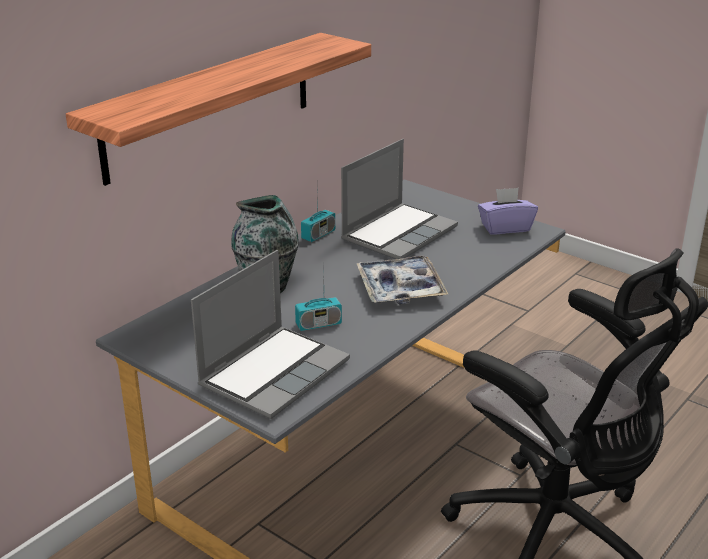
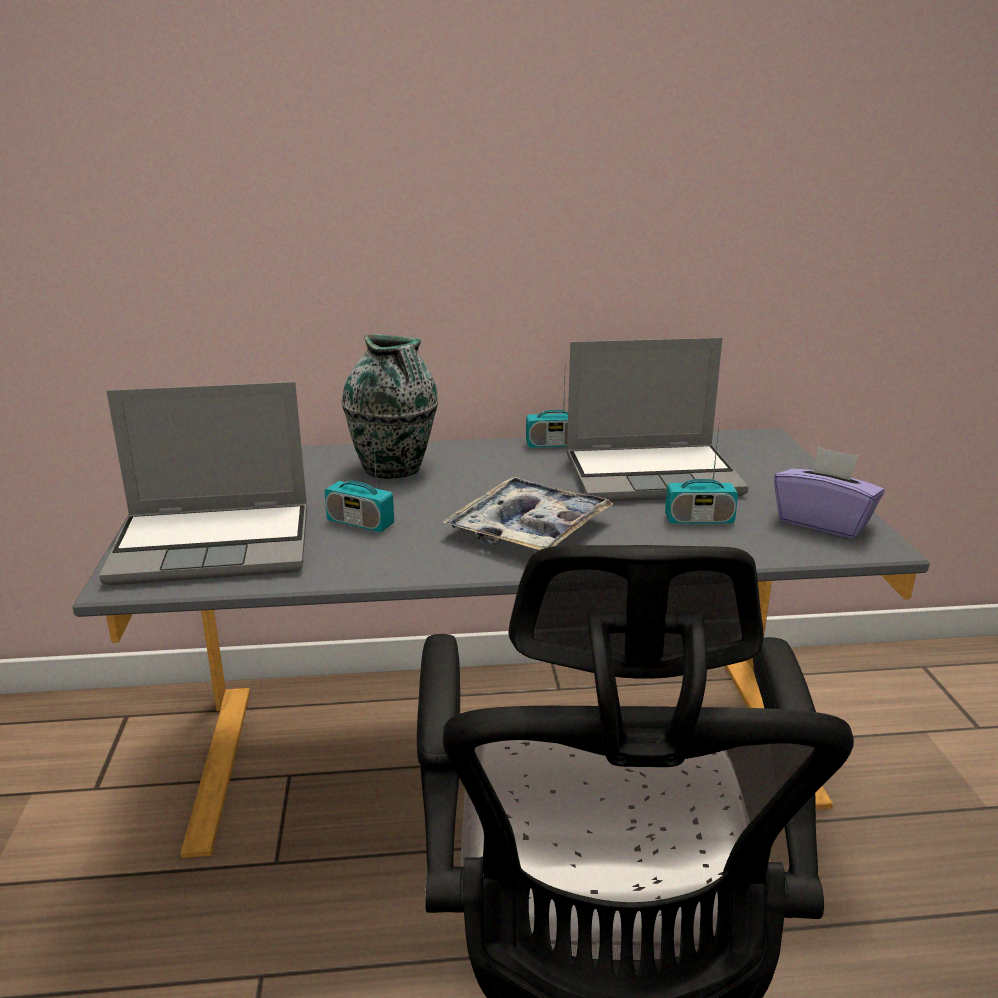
camera: 45 degrees right, 5 degrees down
shelf [66,33,371,186] -> none
none -> radio [665,427,738,524]

